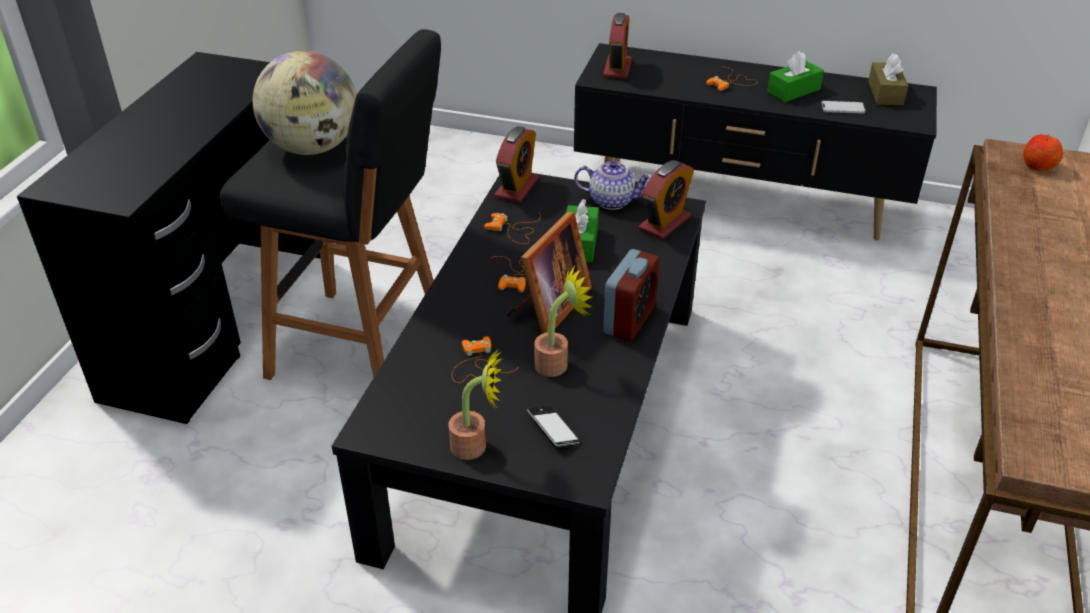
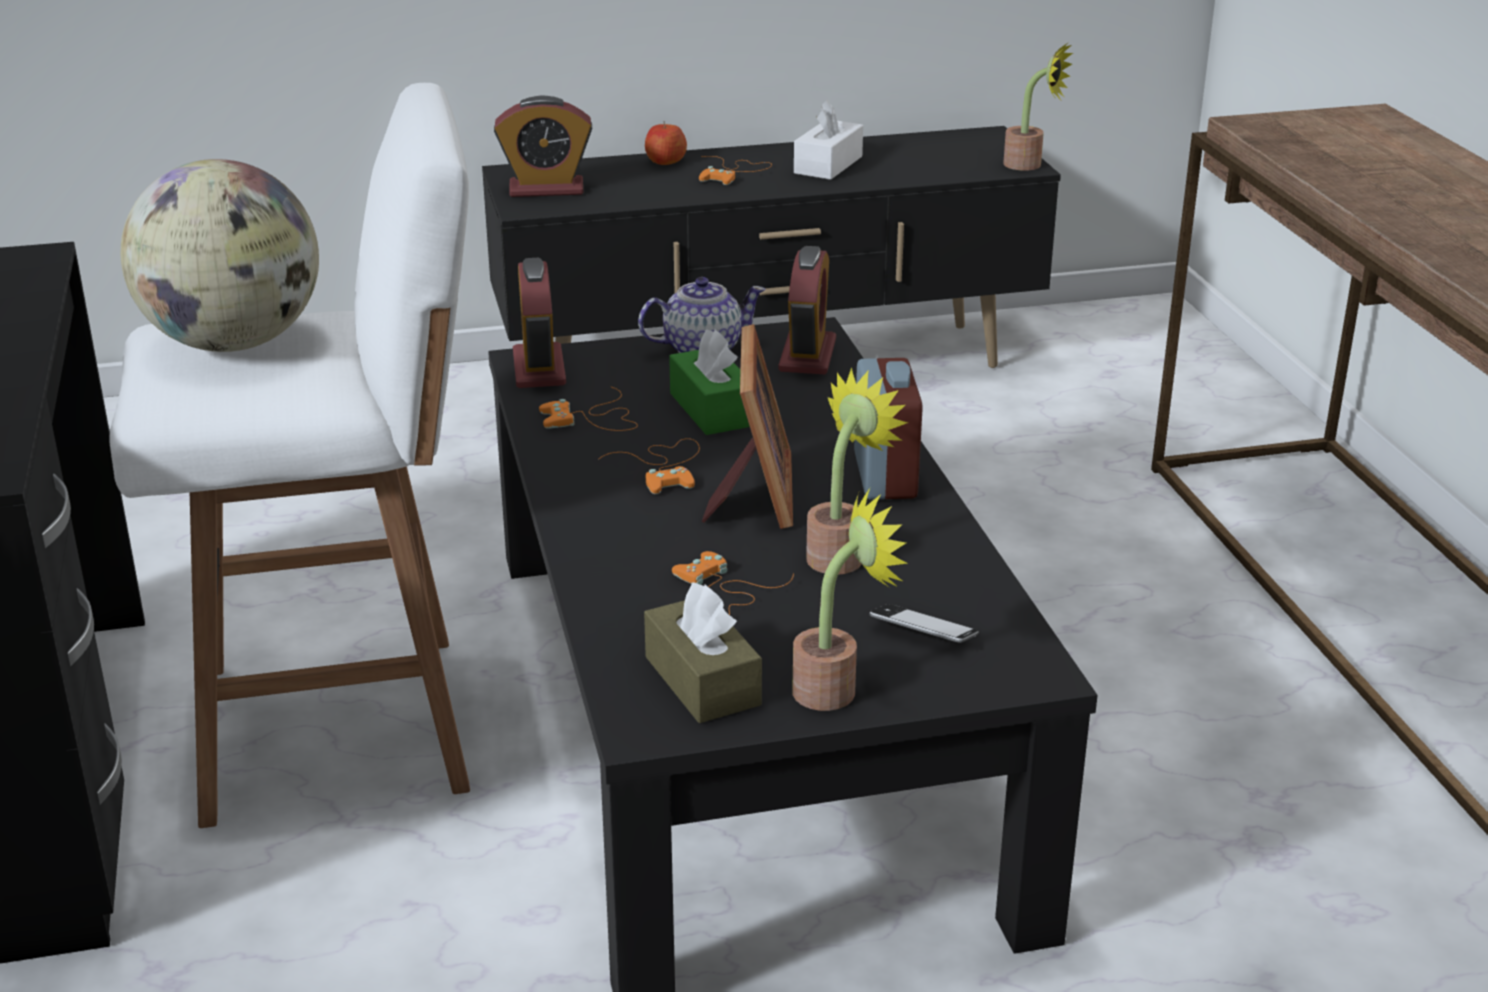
camera: 30 degrees left, 10 degrees down
black stool [220,29,441,380] -> white stool [109,83,470,828]
alarm clock [603,13,632,79] -> alarm clock turned 105 degrees clockwise [494,95,592,197]
green tissue box [767,51,824,102] -> white tissue box [794,99,863,180]
phone [821,101,866,114] -> none
brown tissue box [868,54,908,105] -> brown tissue box moved to [644,583,762,723]
apple [1023,134,1063,171] -> apple moved to [645,122,687,165]
none -> potted plant [1003,42,1073,171]

